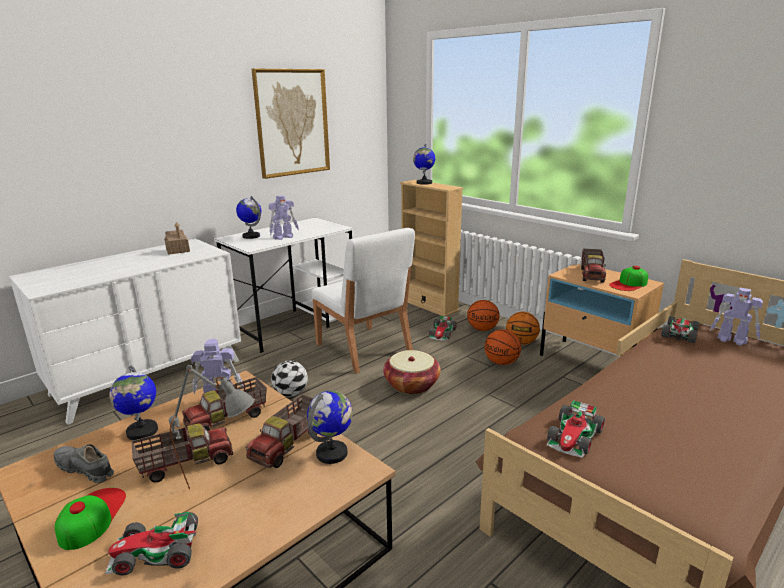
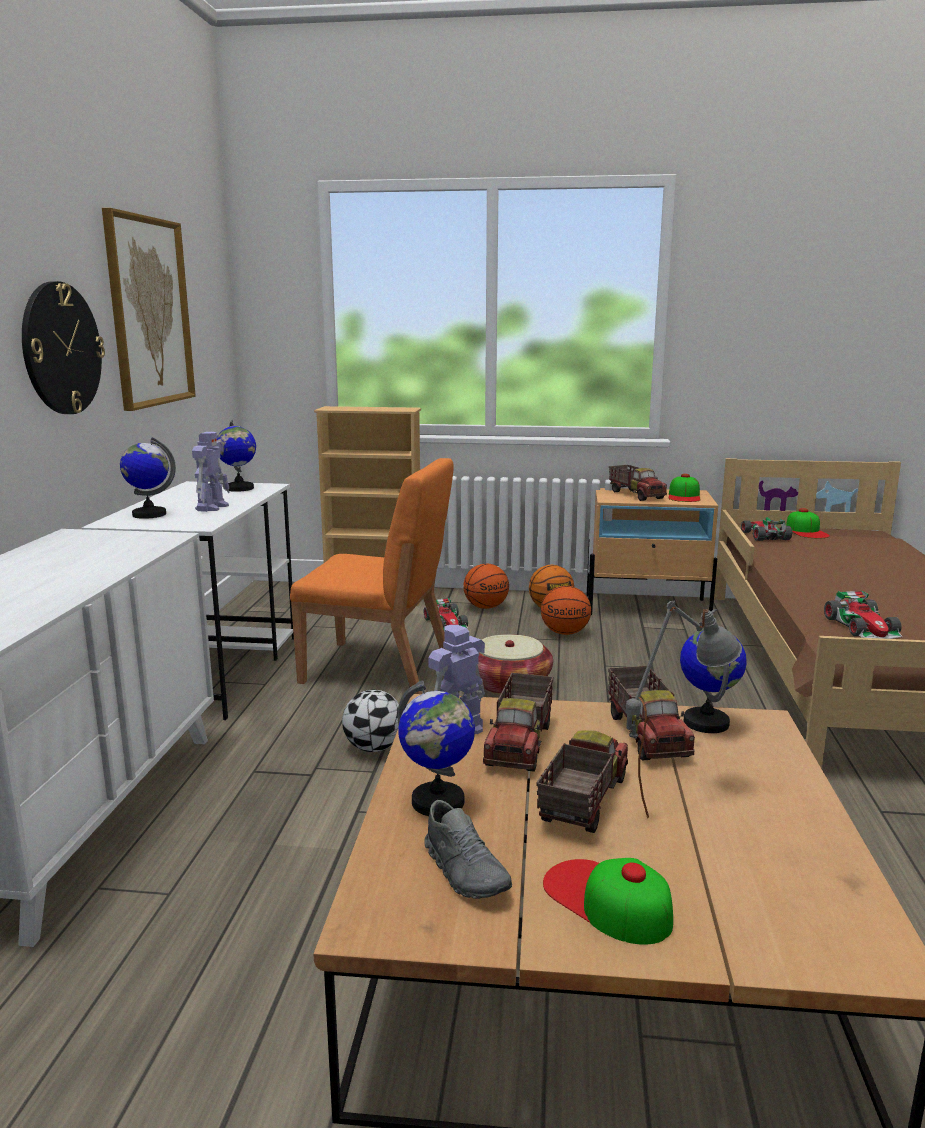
camera: 40 degrees left, 5 degrees down
grey shoe [54,444,114,483] -> grey shoe turned 105 degrees counterclockwise [424,800,512,899]
toy car [105,512,198,576] -> none
toy house [164,222,190,255] -> none
white chair [312,228,415,374] -> orange chair [290,458,454,694]
globe [413,144,435,185] -> globe moved to [216,420,256,492]
toy robot [710,288,763,346] -> cap [786,508,830,538]
none -> wall clock [22,281,105,414]

